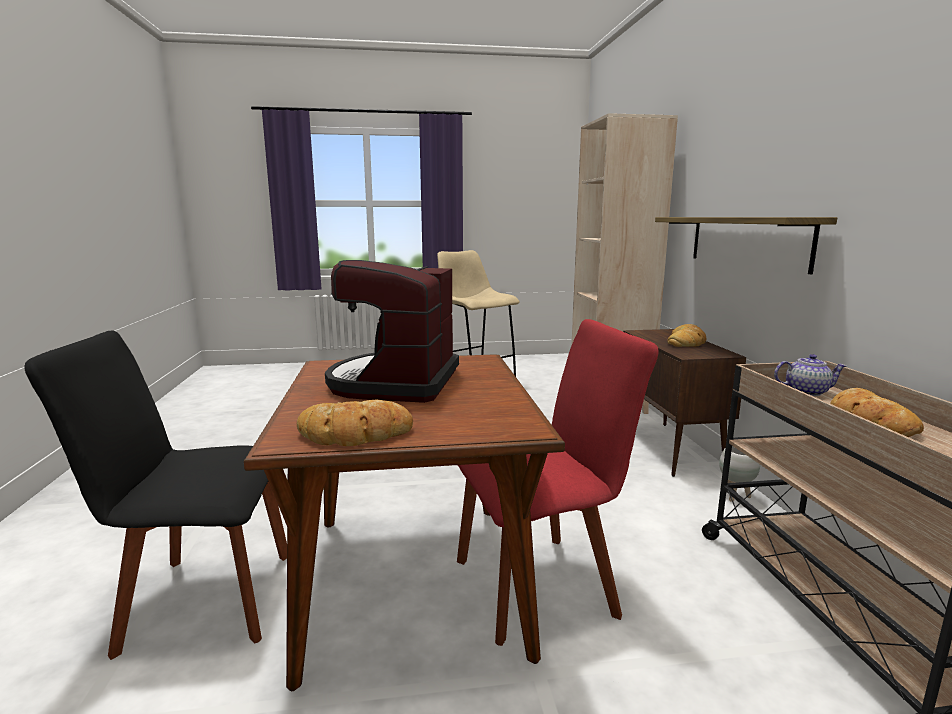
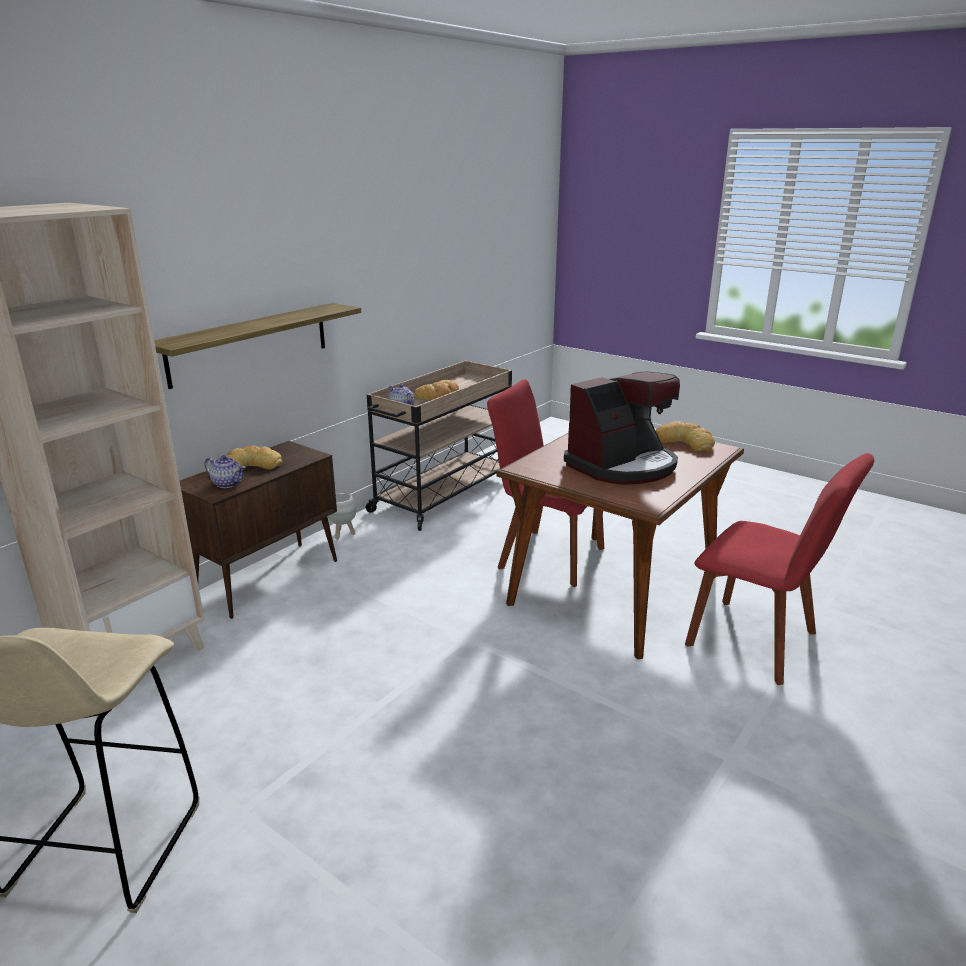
camera: 135 degrees left, 10 degrees up
black chair [24,330,287,660] -> red chair [685,453,874,685]
none -> teapot [204,455,246,488]

